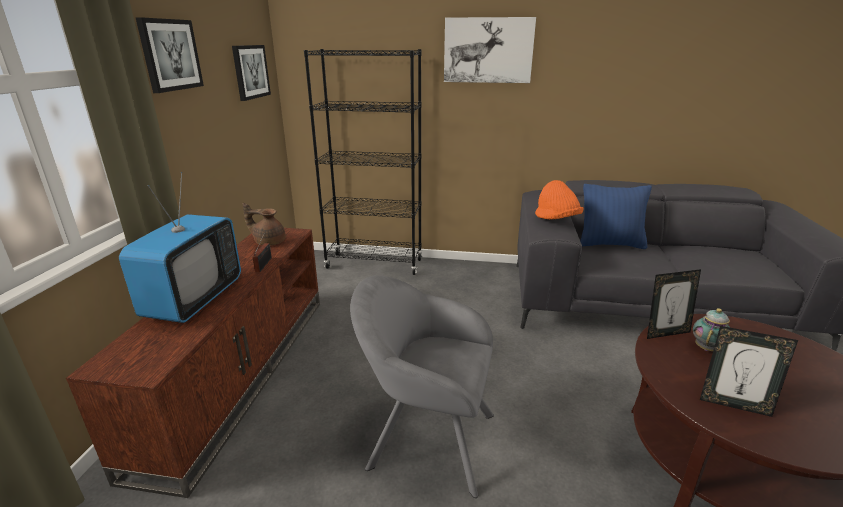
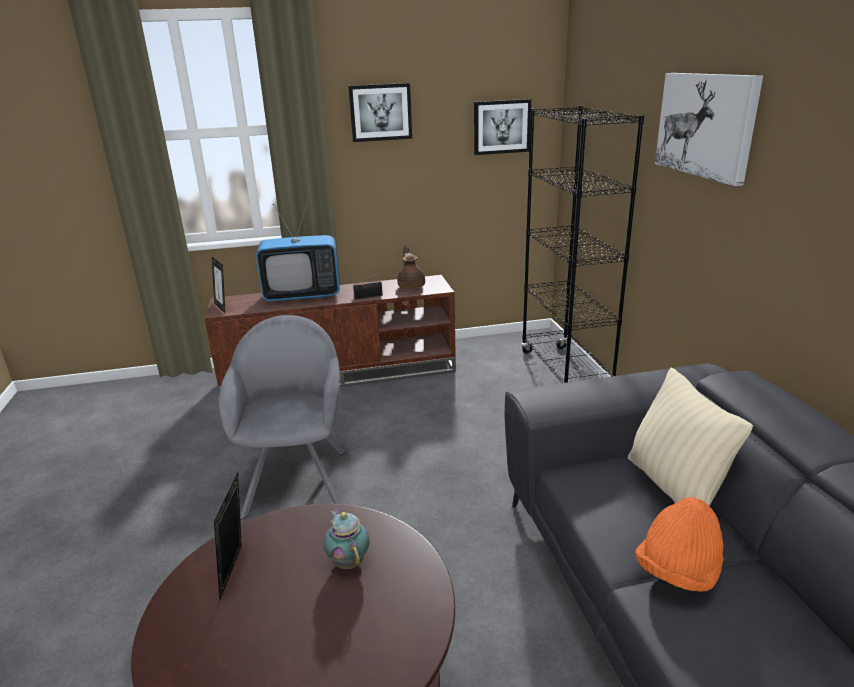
camera: 70 degrees right, 0 degrees up
orange hat [535,180,584,219] -> orange hat moved to [635,497,724,592]
blue pillow [580,184,652,249] -> beige pillow [628,368,753,506]
picture frame [647,269,701,339] -> picture frame moved to [212,257,225,313]
teapot [693,308,730,351] -> teapot turned 135 degrees counterclockwise [324,509,370,569]

